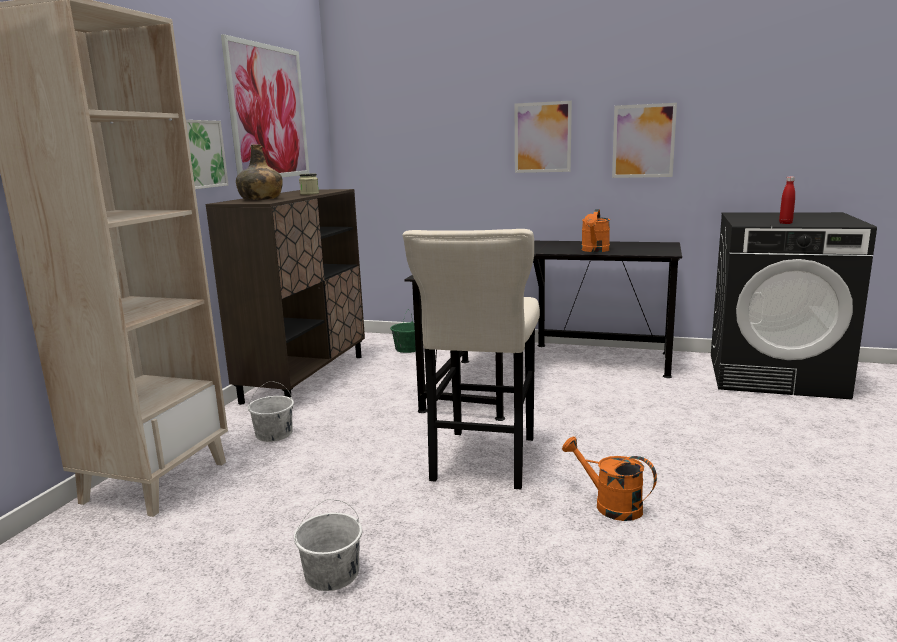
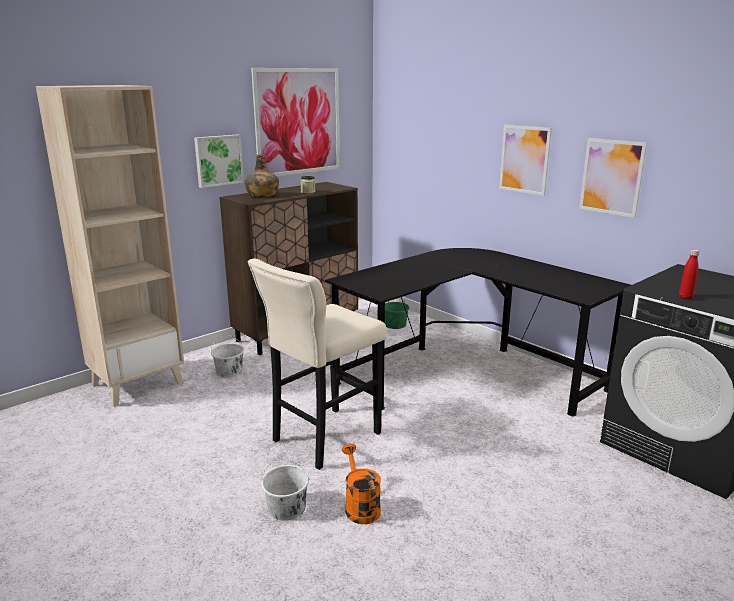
camera: 30 degrees right, 5 degrees up
white bucket [294,499,362,591] -> white bucket moved to [261,459,309,521]
orange watering can [581,209,610,252] -> none

